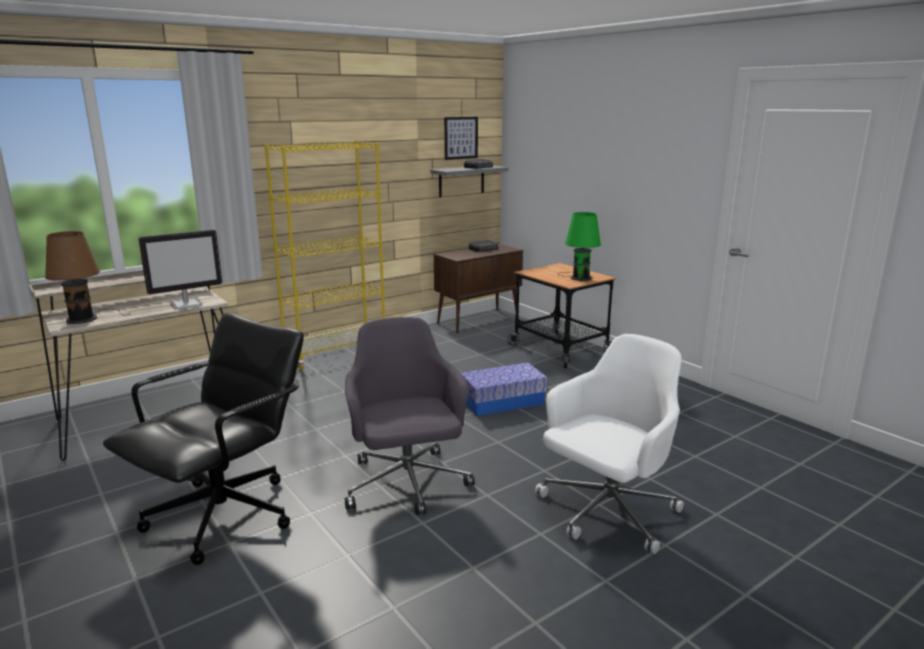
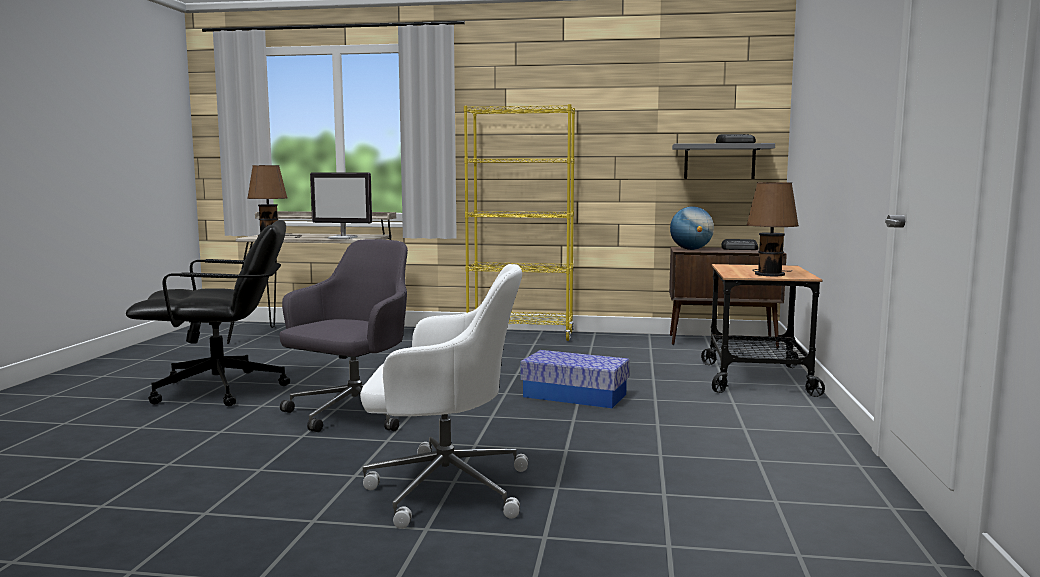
camera: 45 degrees right, 10 degrees down
picture [444,117,478,160] -> none
green table lamp [557,212,601,281] -> brown table lamp [746,182,799,276]
none -> globe [670,206,714,250]

